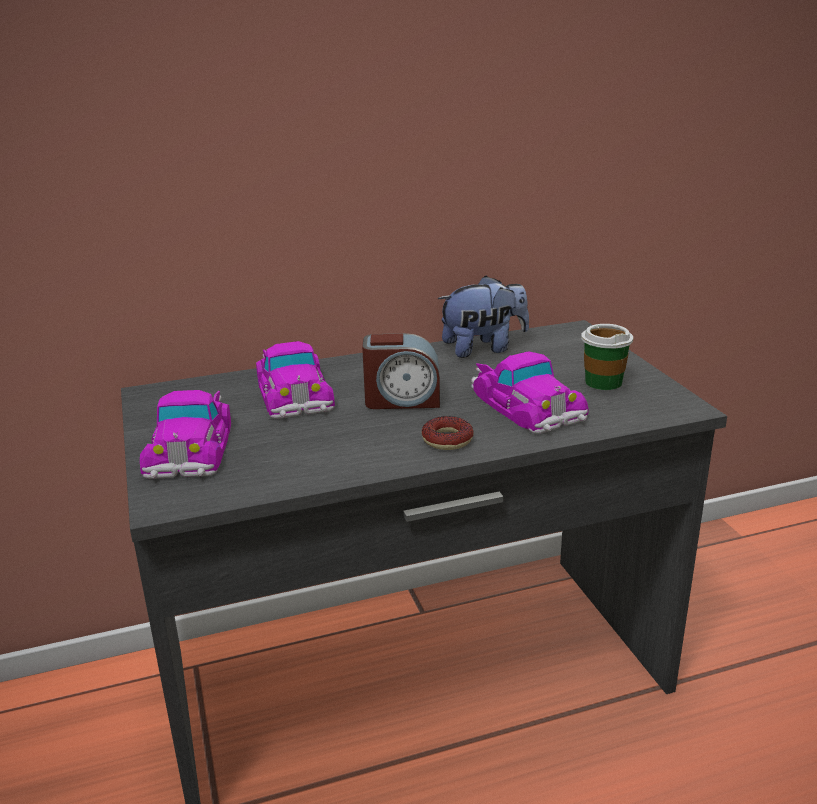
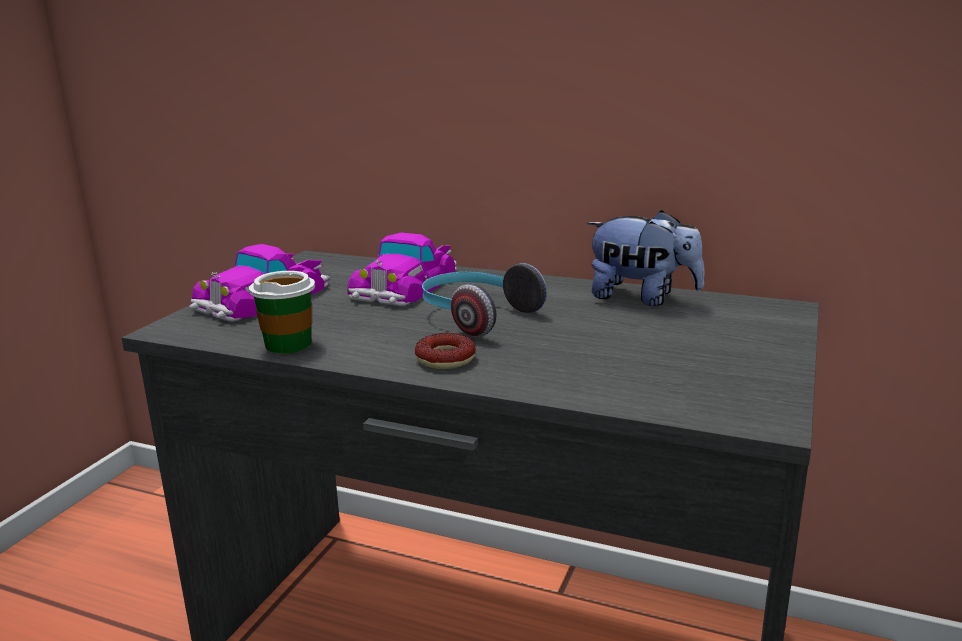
camera: 40 degrees right, 5 degrees down
alarm clock [362,333,440,409] -> headphones [422,263,547,337]
toy car [471,351,589,434] -> none
cup [581,324,633,390] -> cup moved to [249,271,315,354]

